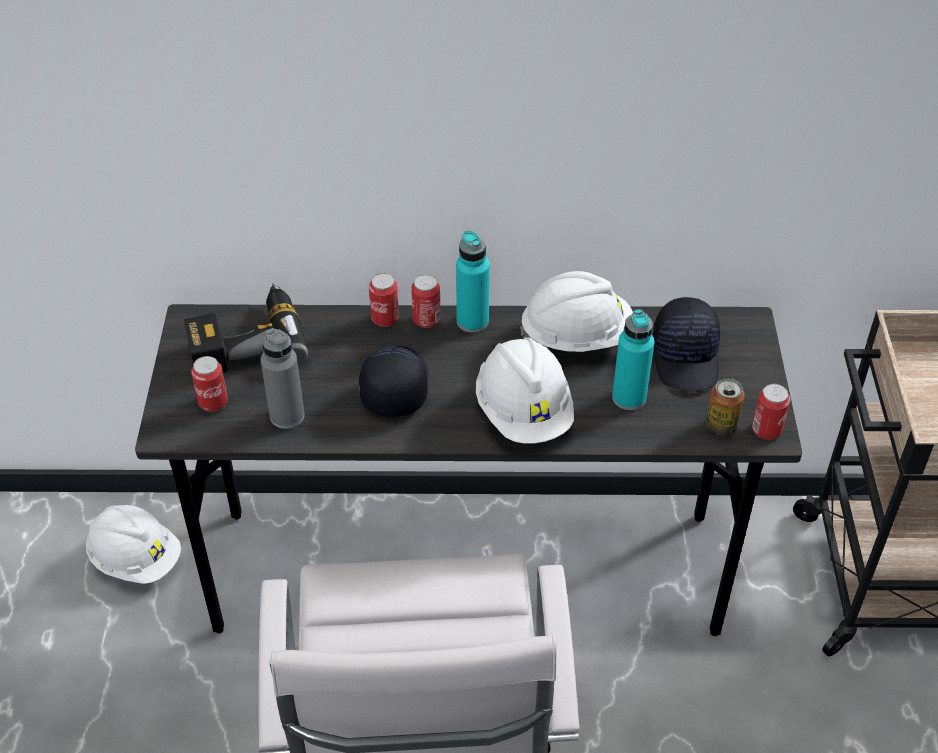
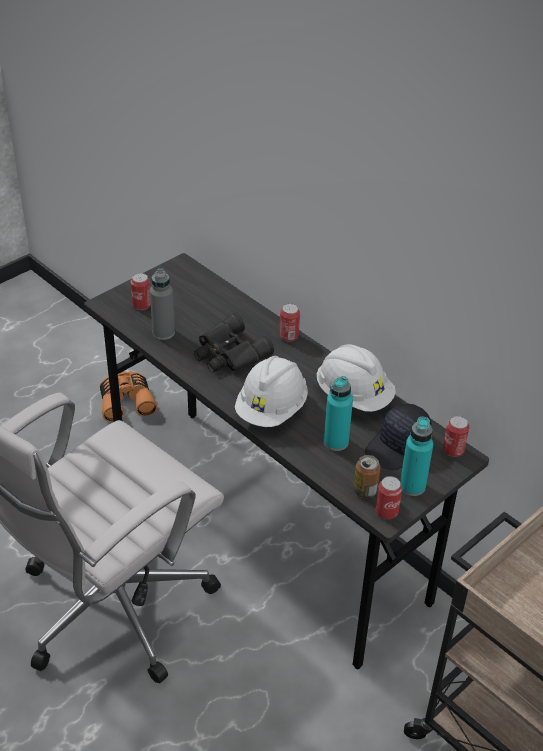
camera: 45 degrees right, 5 degrees down
white hard hat [86,505,181,584] -> orange binoculars [100,371,157,422]
power drill [184,283,308,373] -> none
black cap [359,346,428,417] -> black binoculars [194,313,274,373]
can [369,273,399,327] -> can moved to [443,416,469,457]
turquoise bottle [456,230,490,333] -> turquoise bottle moved to [400,417,433,496]

